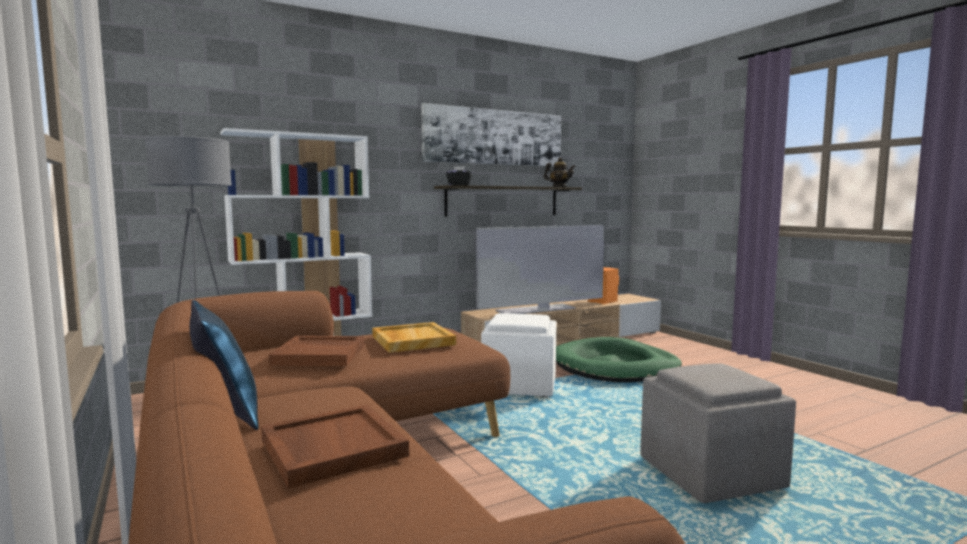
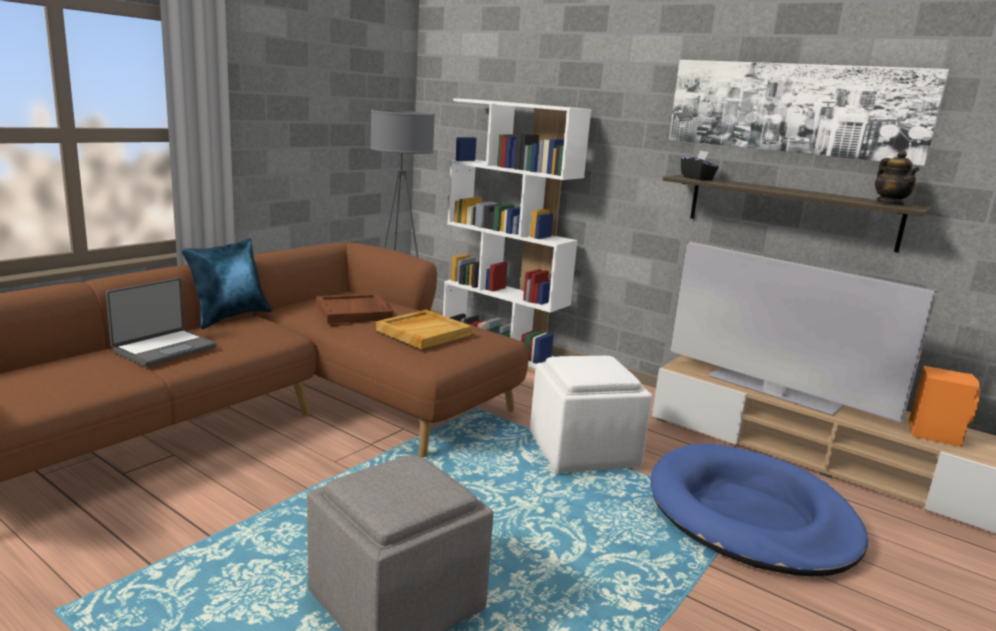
camera: 65 degrees right, 10 degrees up
brown tray [261,404,409,489] -> laptop [106,278,217,367]
green dog bed [556,337,682,382] -> blue dog bed [650,443,868,576]

